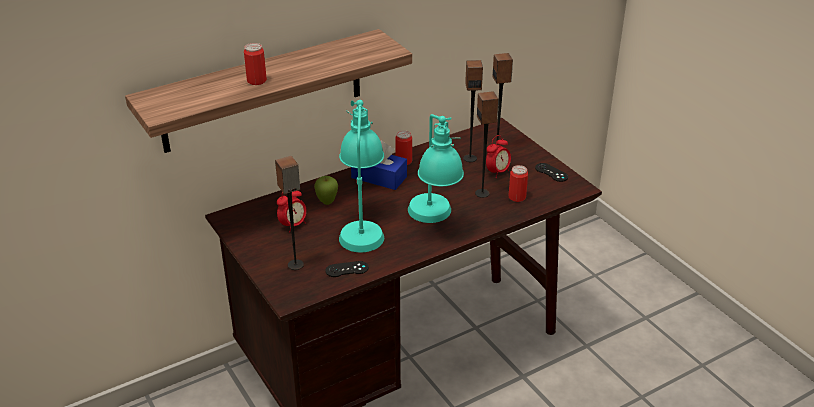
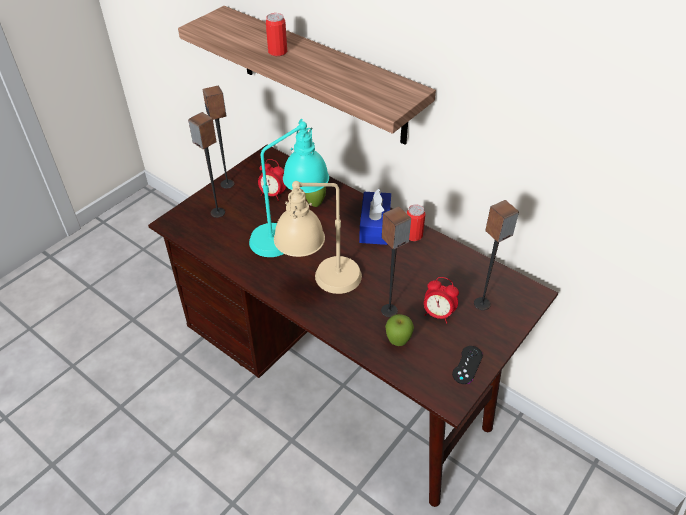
camera: 70 degrees right, 10 degrees up
black game controller [326,261,369,277] -> none
turquoise table lamp [408,114,464,223] -> beige table lamp [274,181,362,294]
speaker [463,60,483,162] -> speaker moved to [202,86,234,189]
can [508,165,528,202] -> apple [385,314,414,346]

